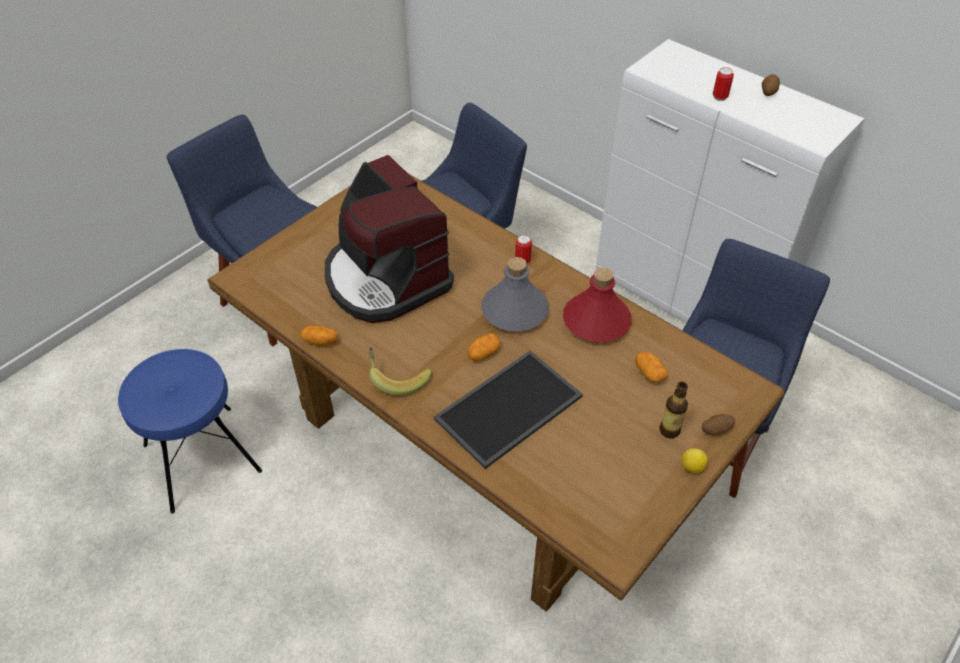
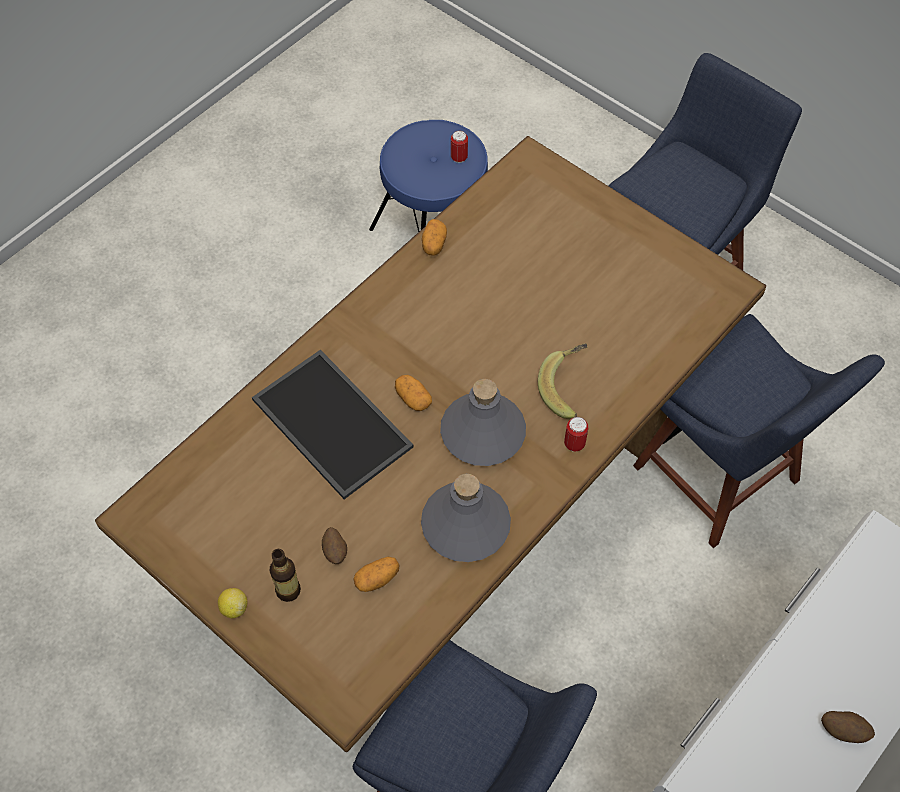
camera: 90 degrees right, 10 degrees up
coffee machine [325,155,454,323] -> none
banana [369,347,431,396] -> banana moved to [538,343,588,419]
red bottle [563,267,632,343] -> grey bottle [421,474,511,562]
potato [702,414,735,435] -> potato moved to [322,527,347,564]
can [713,67,734,101] -> can moved to [451,131,468,163]

